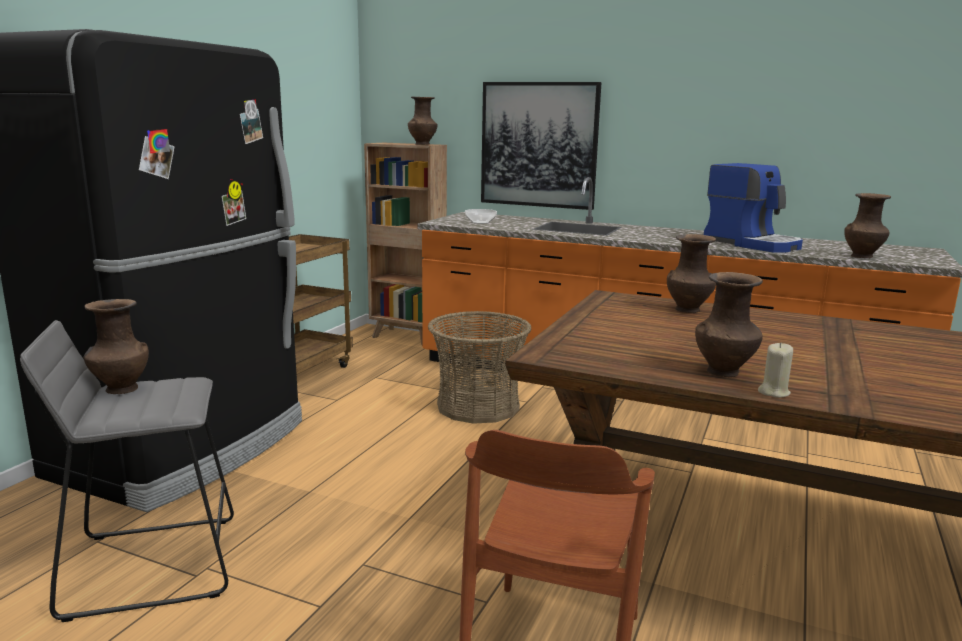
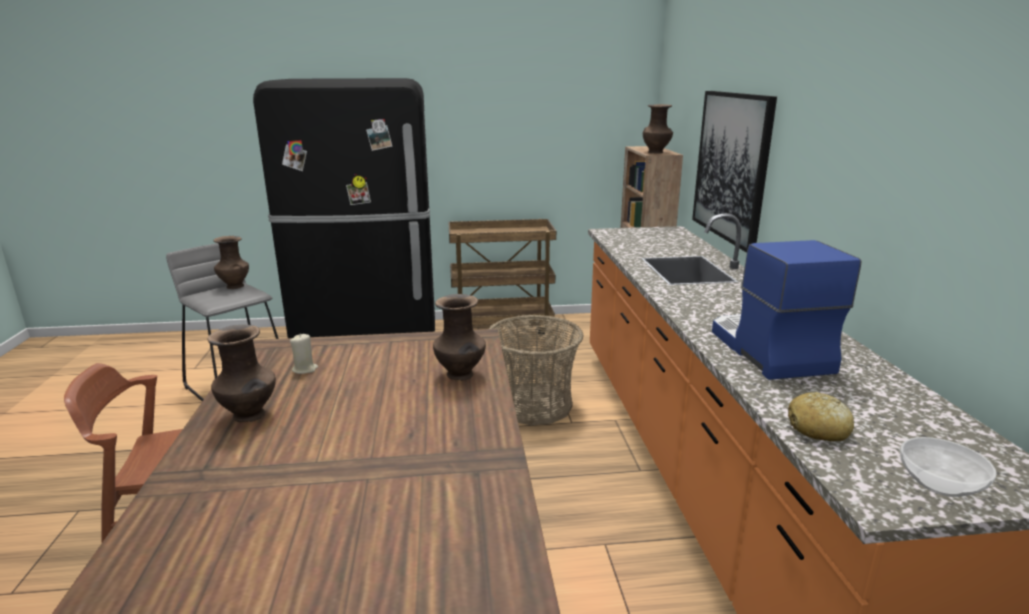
camera: 60 degrees right, 5 degrees up
bowl [465,209,497,224] -> bowl moved to [900,437,997,497]
coffee machine [704,163,803,253] -> coffee machine turned 150 degrees clockwise [712,240,862,380]
beige candle [758,343,793,398] -> beige candle moved to [290,334,318,374]
brown vase [844,193,891,258] -> bread [788,392,854,441]

